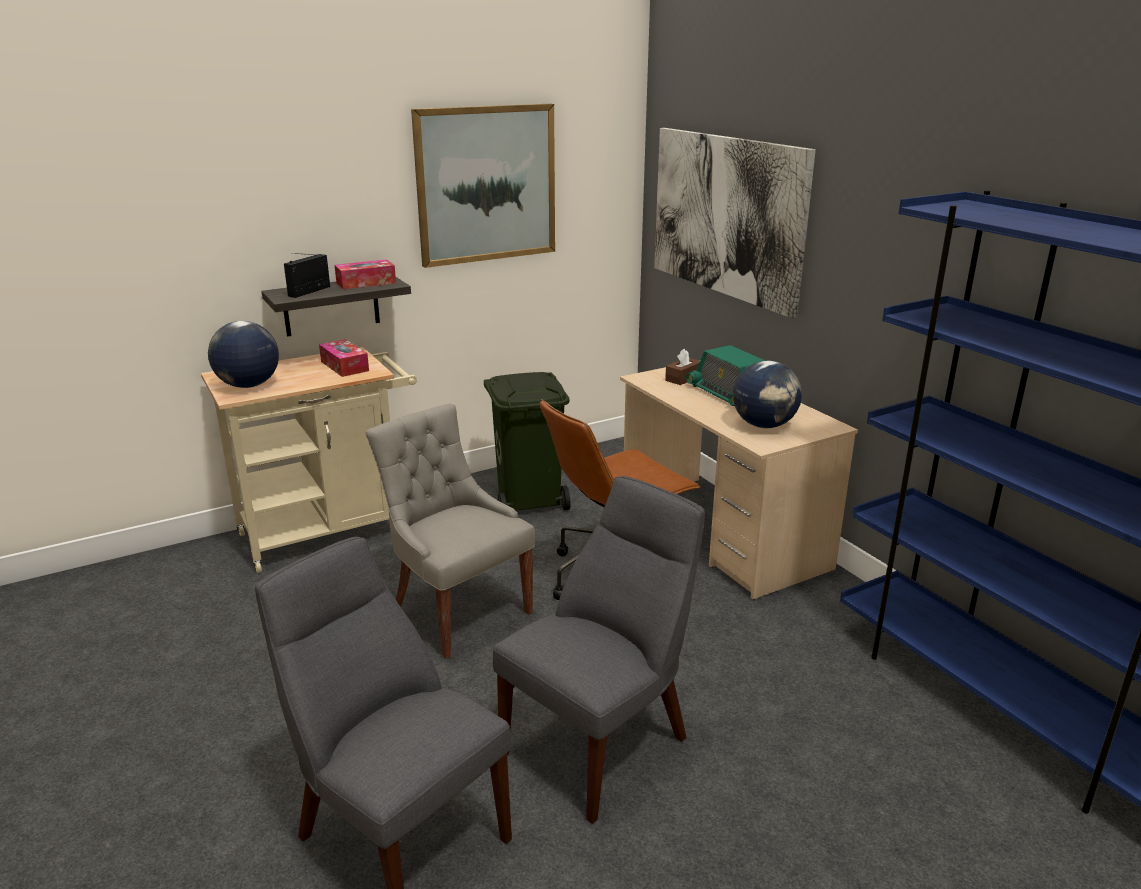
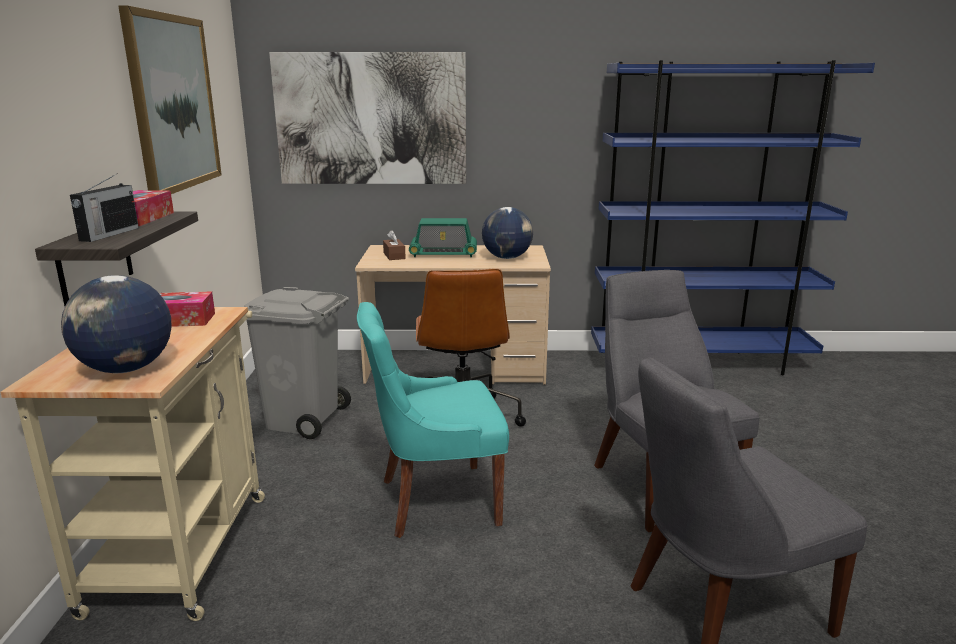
camera: 60 degrees left, 5 degrees down
radio [284,253,330,298] -> radio turned 135 degrees counterclockwise [70,173,139,242]
grey chair [365,404,535,659] -> turquoise chair [357,302,509,538]
green trash can [484,372,571,511] -> grey trash can [244,287,351,439]

